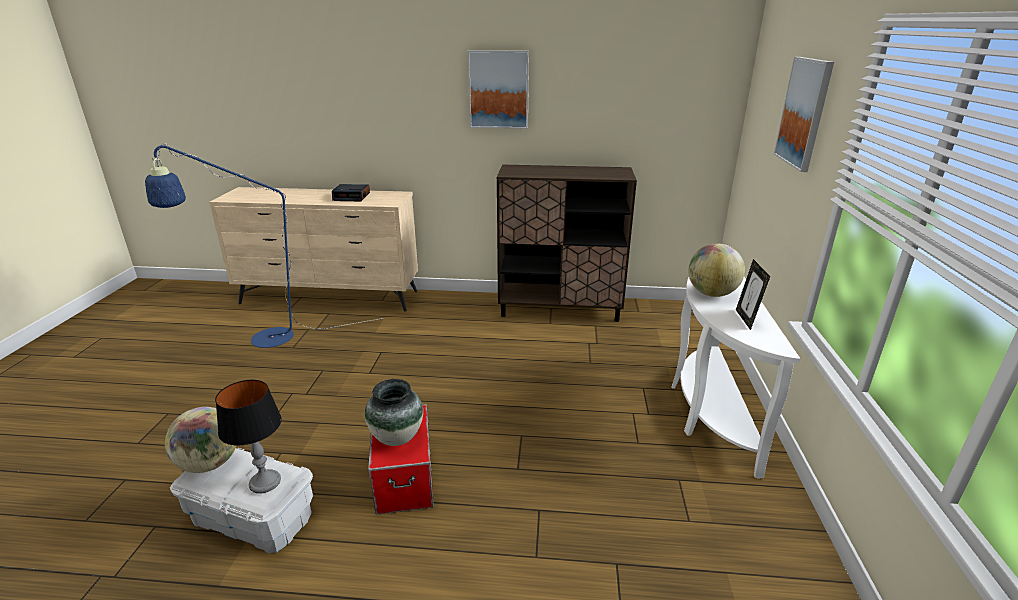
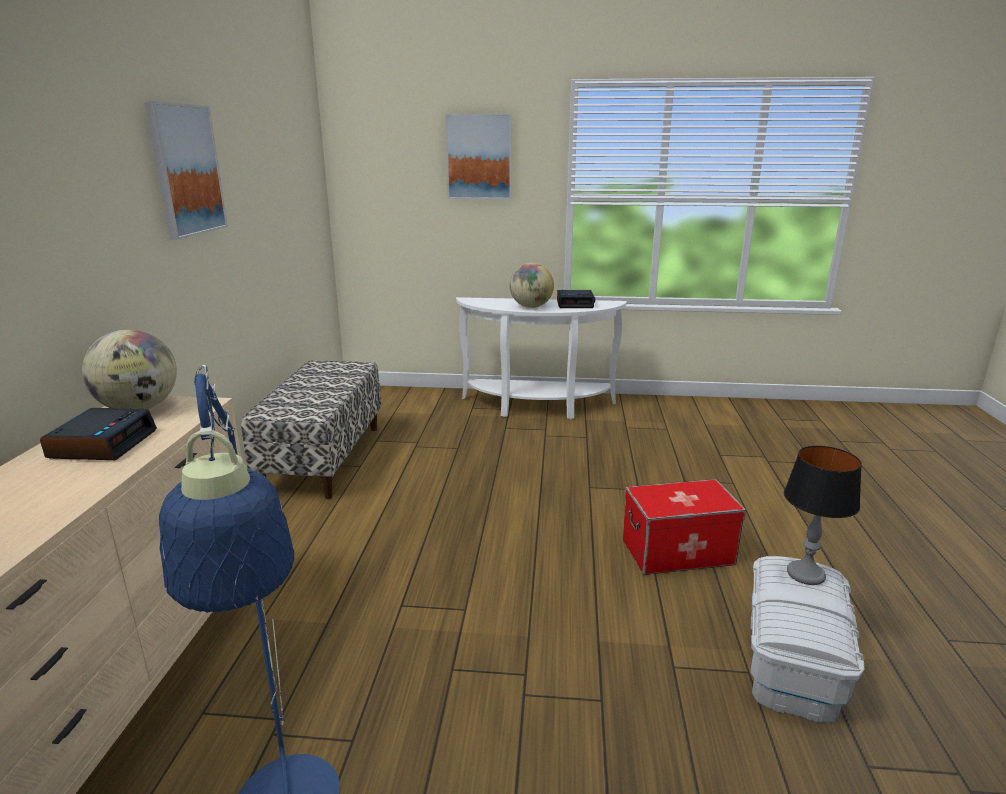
camera: 90 degrees left, 5 degrees down
globe [165,407,237,473] -> globe moved to [82,330,177,409]
vase [365,379,423,446] -> none
brown cabinet [497,165,637,322] -> bench [241,361,381,499]
picture frame [736,259,770,330] -> alarm clock [557,290,595,308]

